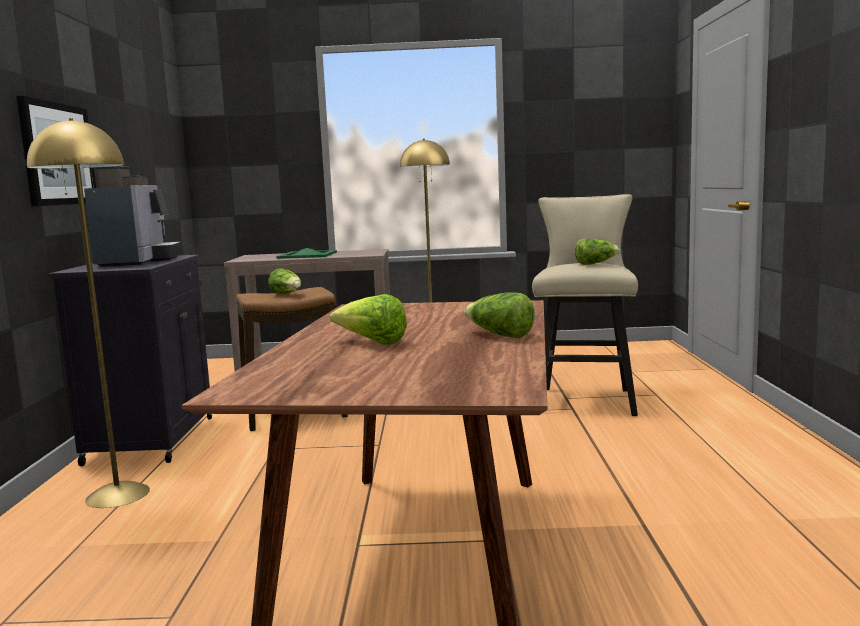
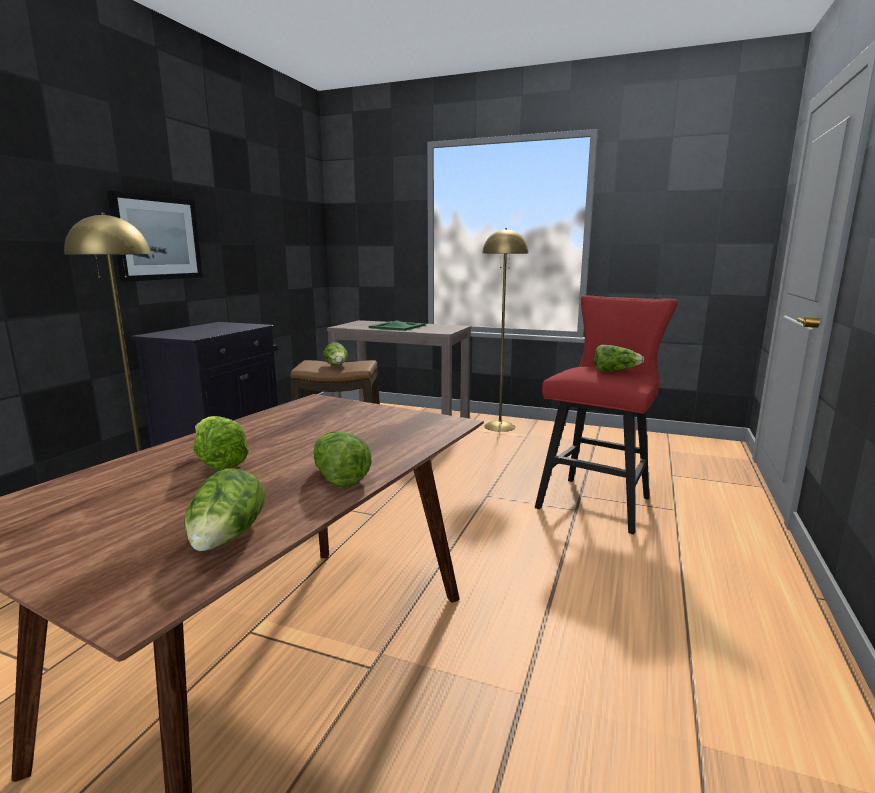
camera: 20 degrees right, 5 degrees up
coffee machine [84,166,182,267] -> none
beige stool [532,194,638,416] -> red stool [535,295,678,534]
none -> lettuce [184,468,265,551]

